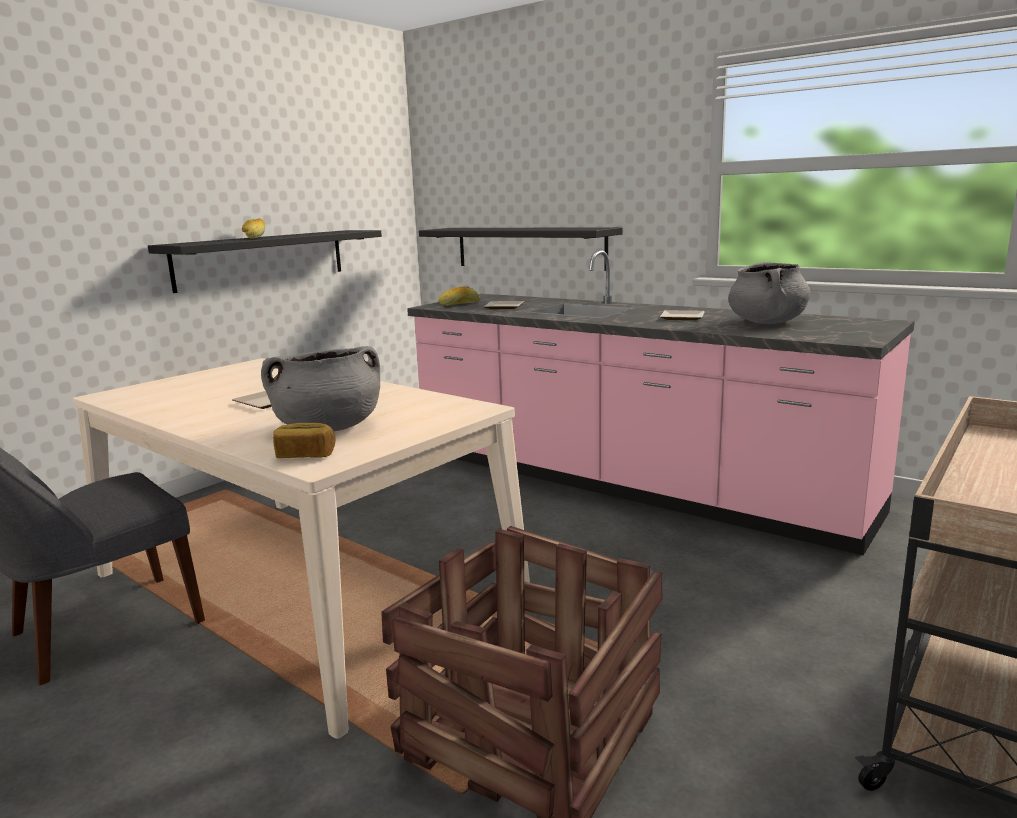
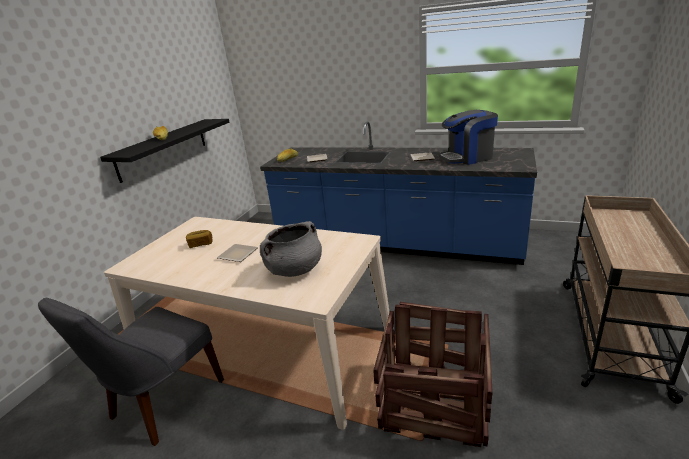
camera: 15 degrees left, 10 degrees up
bread [273,423,335,458] -> bread moved to [186,230,212,248]
pink counter [407,250,915,555] -> blue counter [260,122,537,265]
black shelf [419,227,623,271] -> none
grey cooking pot [728,262,810,324] -> coffee machine [439,110,498,165]

